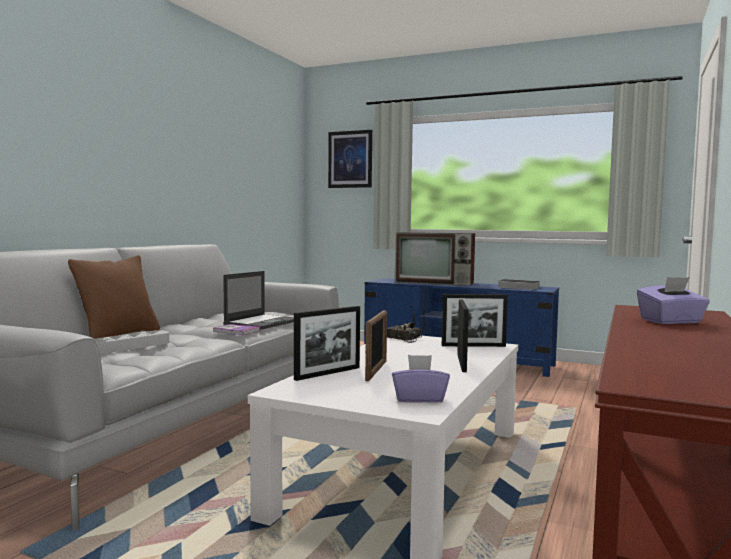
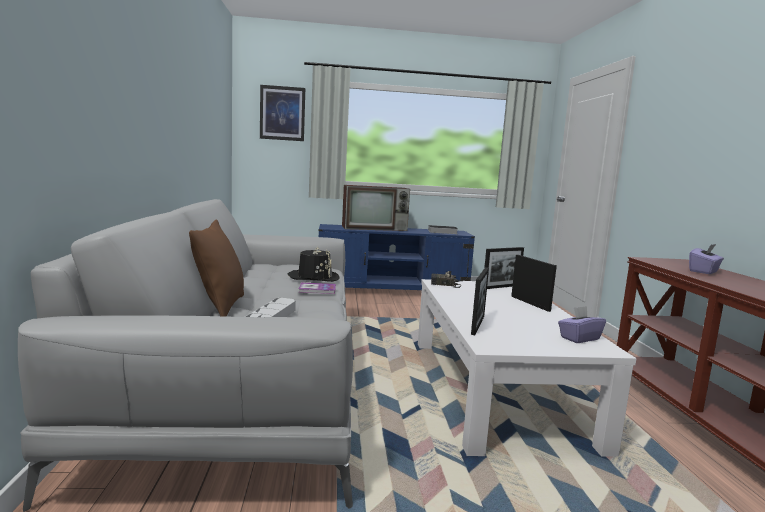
camera: 30 degrees left, 5 degrees up
laptop [223,271,294,329] -> black hat [288,247,340,282]
picture frame [365,311,387,381] -> none

